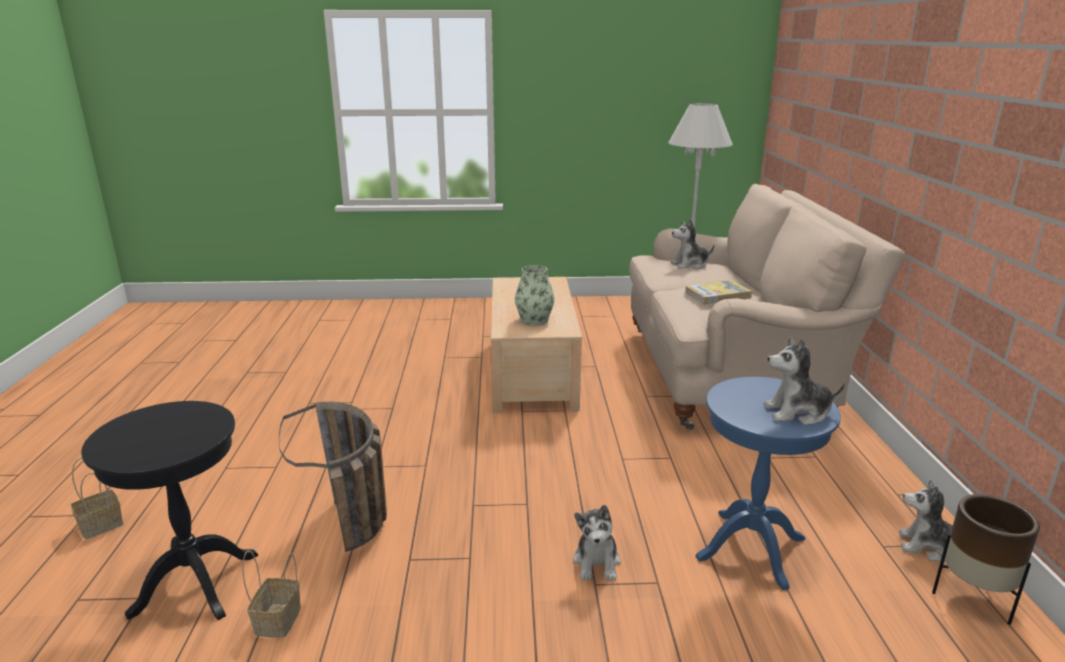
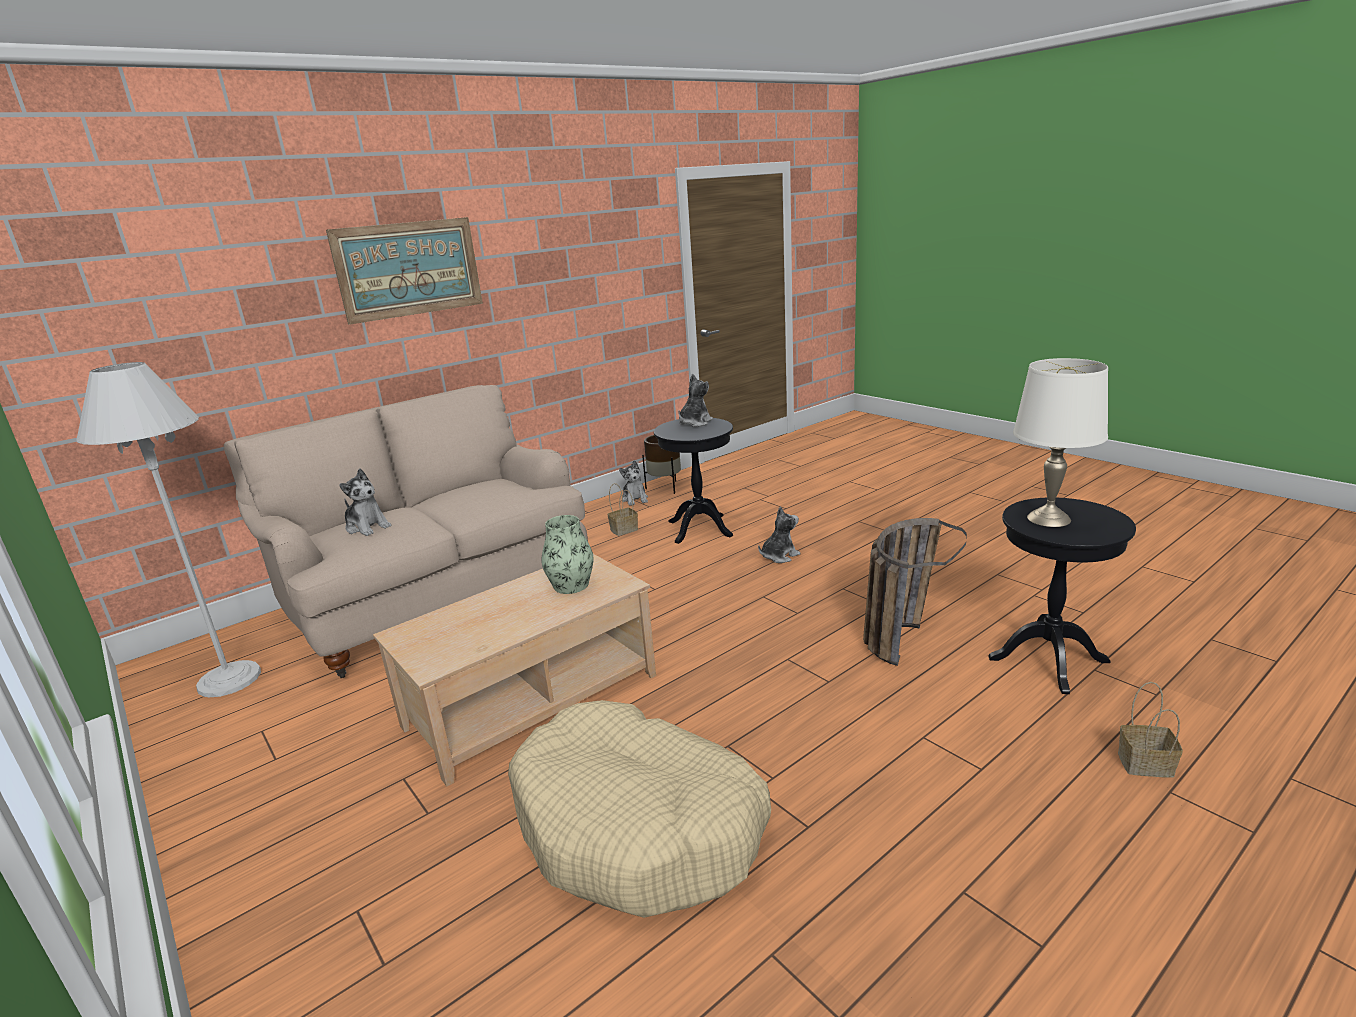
camera: 125 degrees left, 0 degrees up
basket [242,550,301,638] -> basket moved to [608,483,638,536]
book [685,280,752,305] -> none
blue side table [695,377,841,590] -> black side table [654,418,733,544]
plush toy [764,337,845,425] -> plush toy turned 105 degrees counterclockwise [678,374,713,427]
none -> picture [326,217,483,325]
none -> beige dog bed [508,700,771,918]
none -> white table lamp [1013,358,1108,527]

